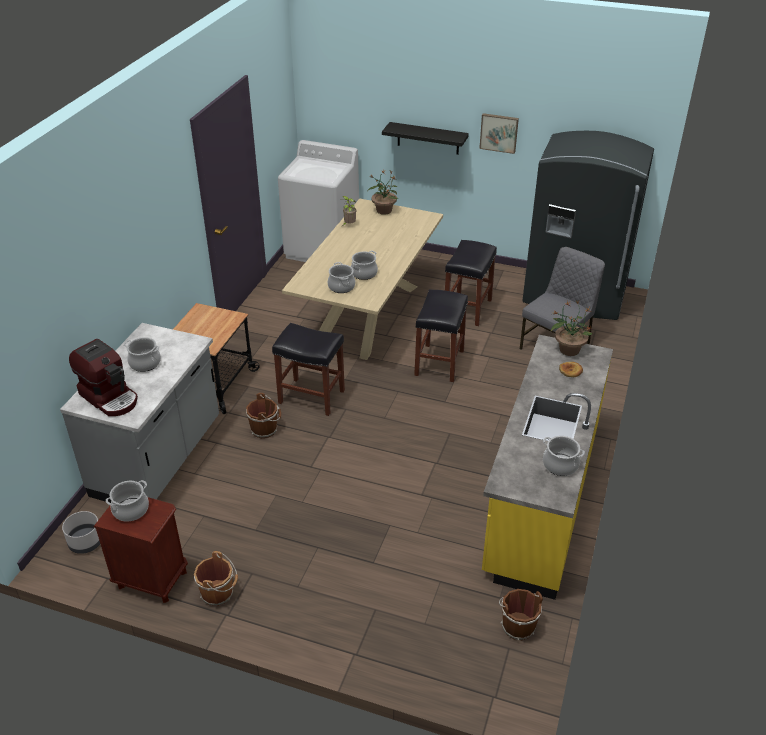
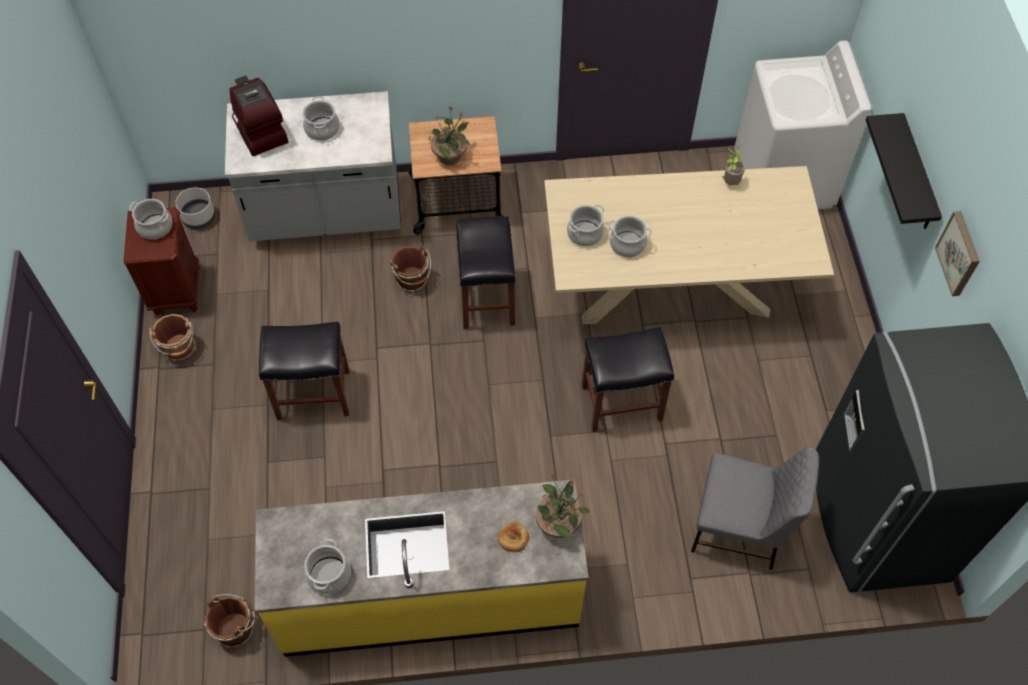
camera: 65 degrees right, 20 degrees up
coffee machine [69,339,138,416] -> coffee machine turned 135 degrees clockwise [229,76,288,156]
potted plant [368,169,398,215] -> potted plant moved to [426,105,470,165]
black stool [445,240,497,326] -> black stool moved to [259,322,349,420]

